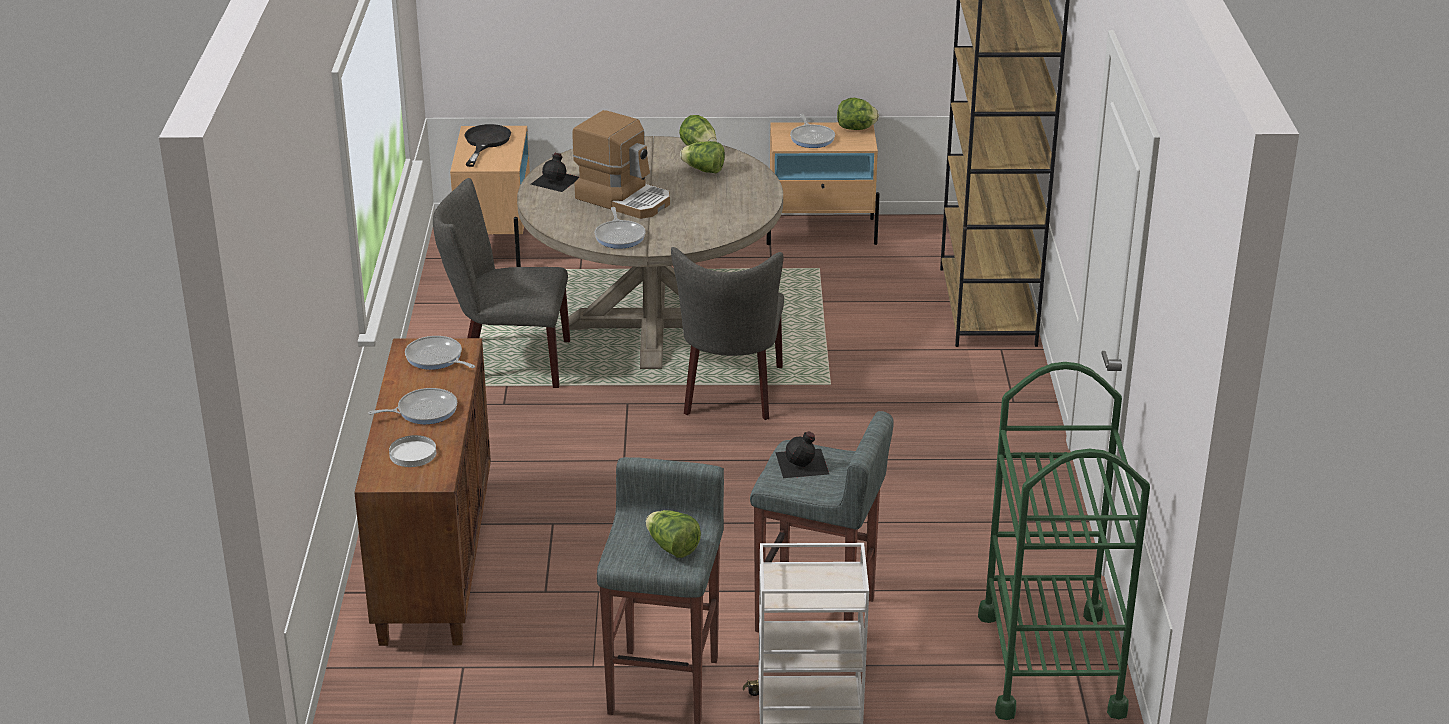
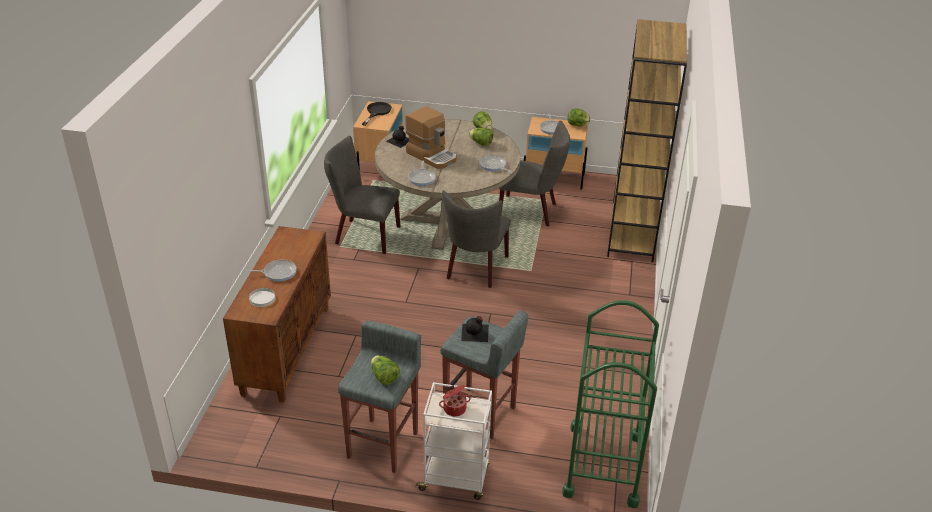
camera: 10 degrees right, 5 degrees up
frying pan [405,336,475,370] -> frying pan moved to [479,155,512,173]
none -> cooking pot [439,385,471,416]
none -> grey chair [499,121,570,226]

